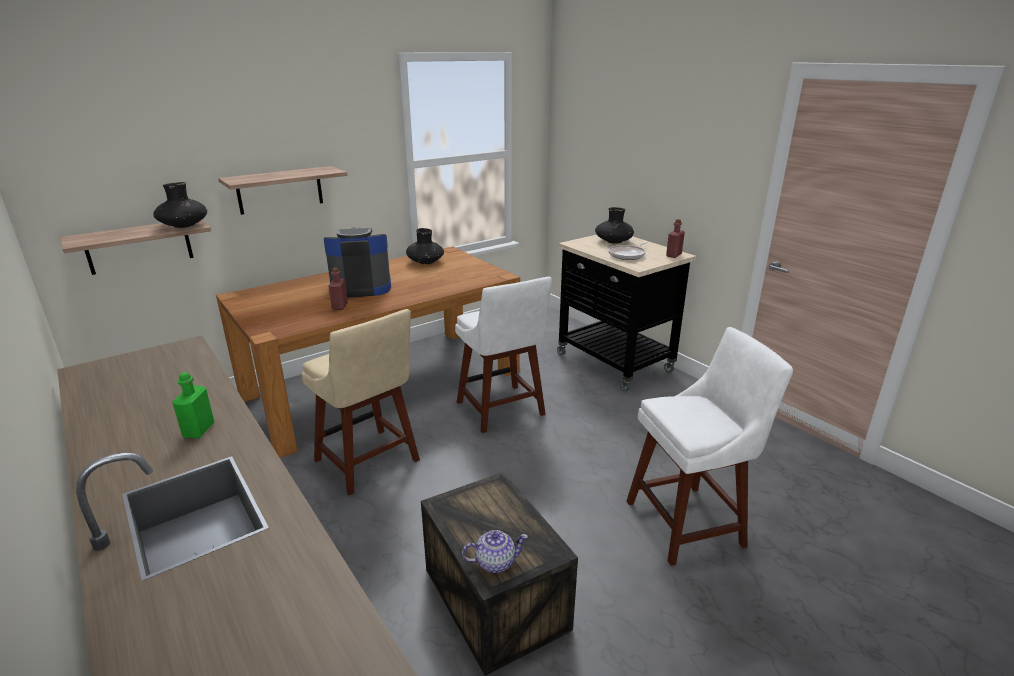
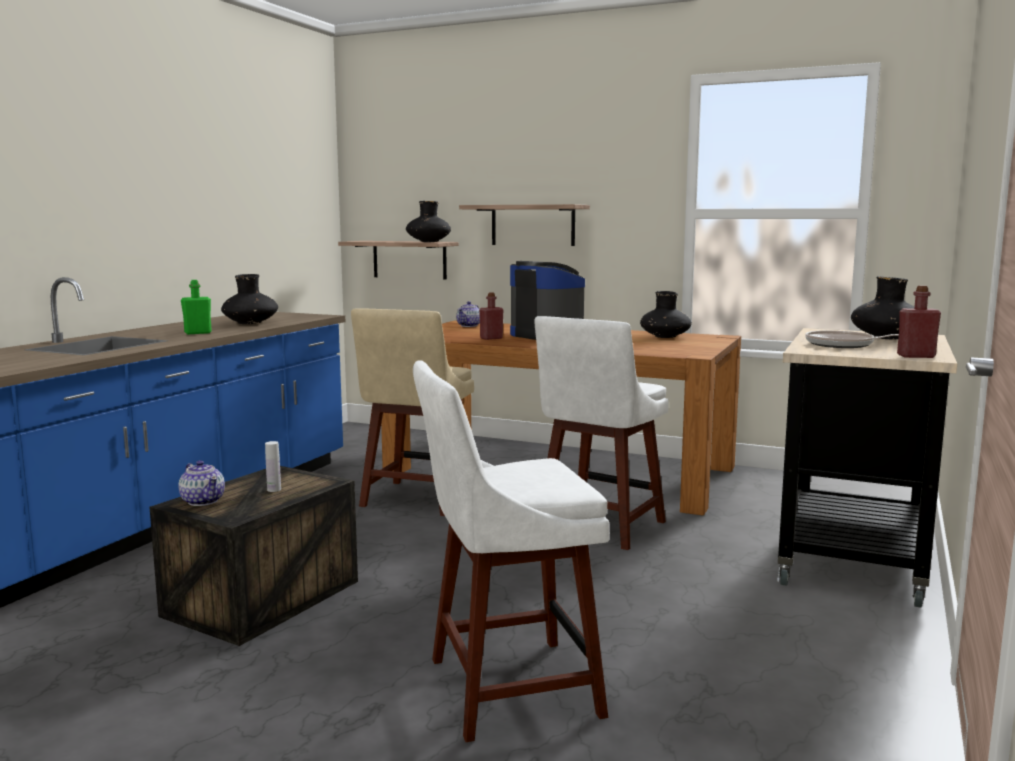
camera: 60 degrees right, 15 degrees down
white chair [626,327,793,566] -> white chair turned 120 degrees clockwise [413,360,609,742]
none -> black vase [221,274,278,324]
none -> white bottle [265,441,281,492]
none -> teapot [456,301,480,327]

